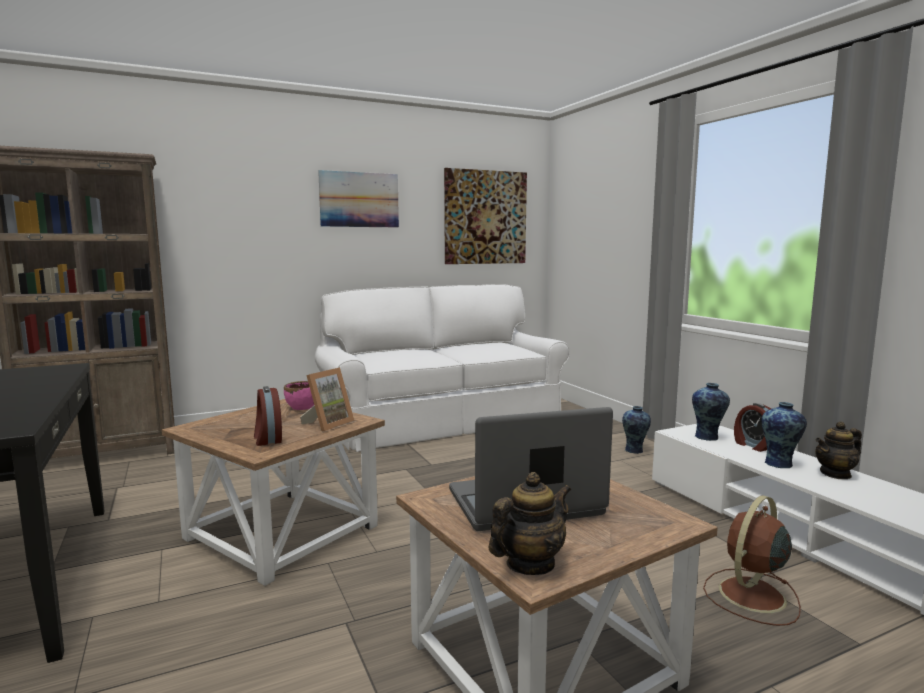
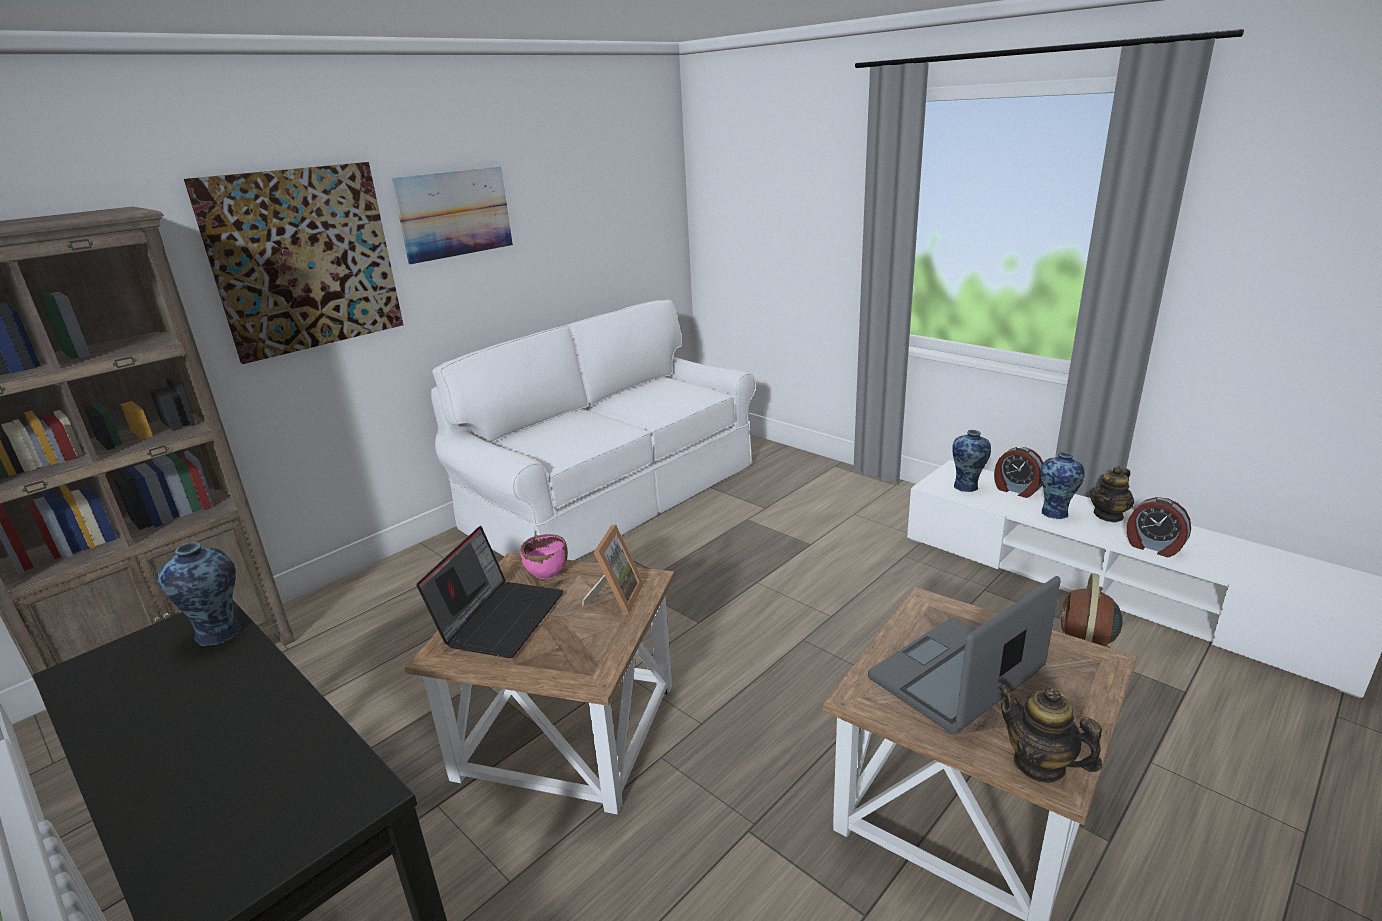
camera: 20 degrees left, 15 degrees up
alarm clock [254,386,282,446] -> alarm clock moved to [1127,497,1191,557]
picture [444,168,527,264] -> picture moved to [184,162,403,364]
teapot [489,472,571,575] -> teapot turned 75 degrees counterclockwise [998,684,1102,783]
vase [622,406,651,454] -> vase moved to [157,542,241,646]
none -> laptop [416,526,564,658]

